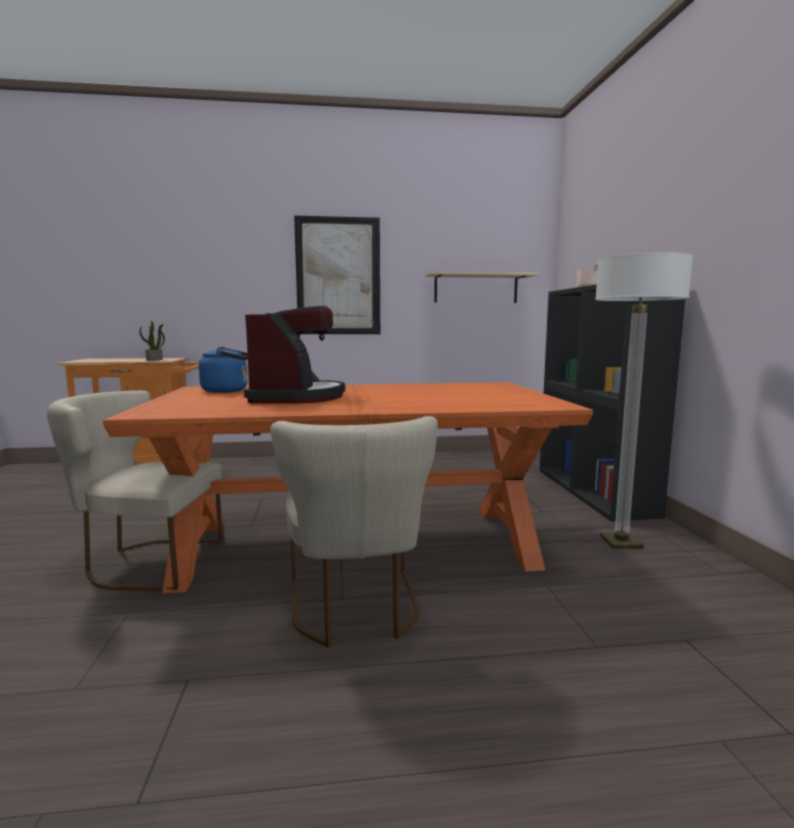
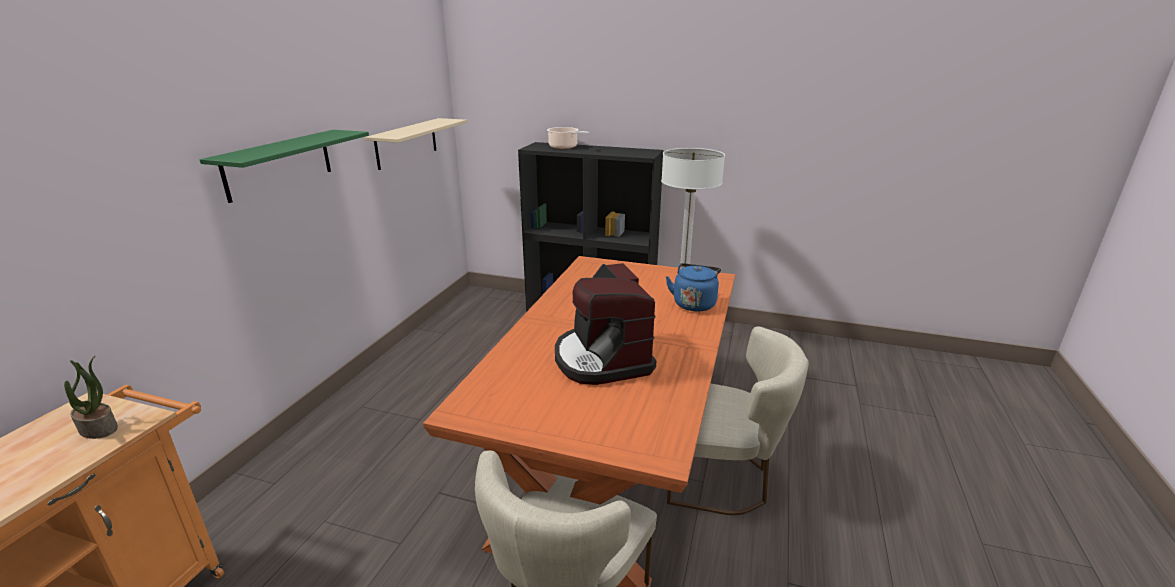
camera: 65 degrees left, 15 degrees up
blue kettle [199,346,248,393] -> blue kettle moved to [666,263,721,312]
coffee machine [244,306,345,404] -> coffee machine turned 135 degrees counterclockwise [555,263,657,385]
picture [294,215,380,334] -> green shelf [200,130,369,203]

